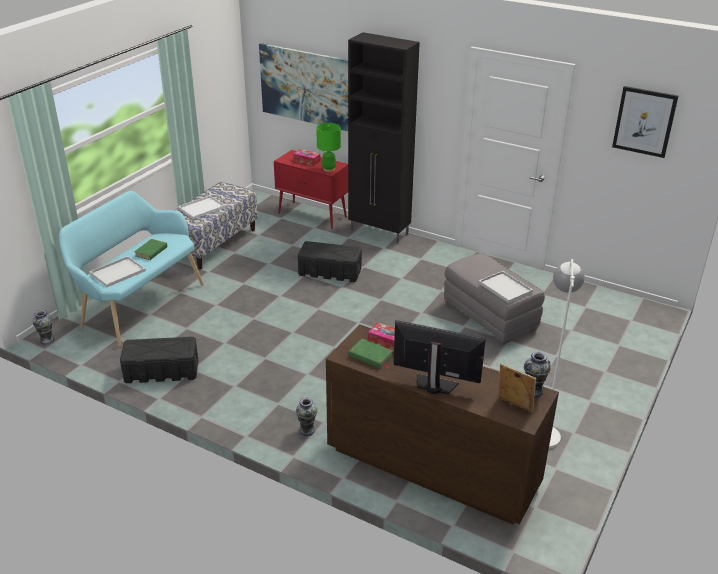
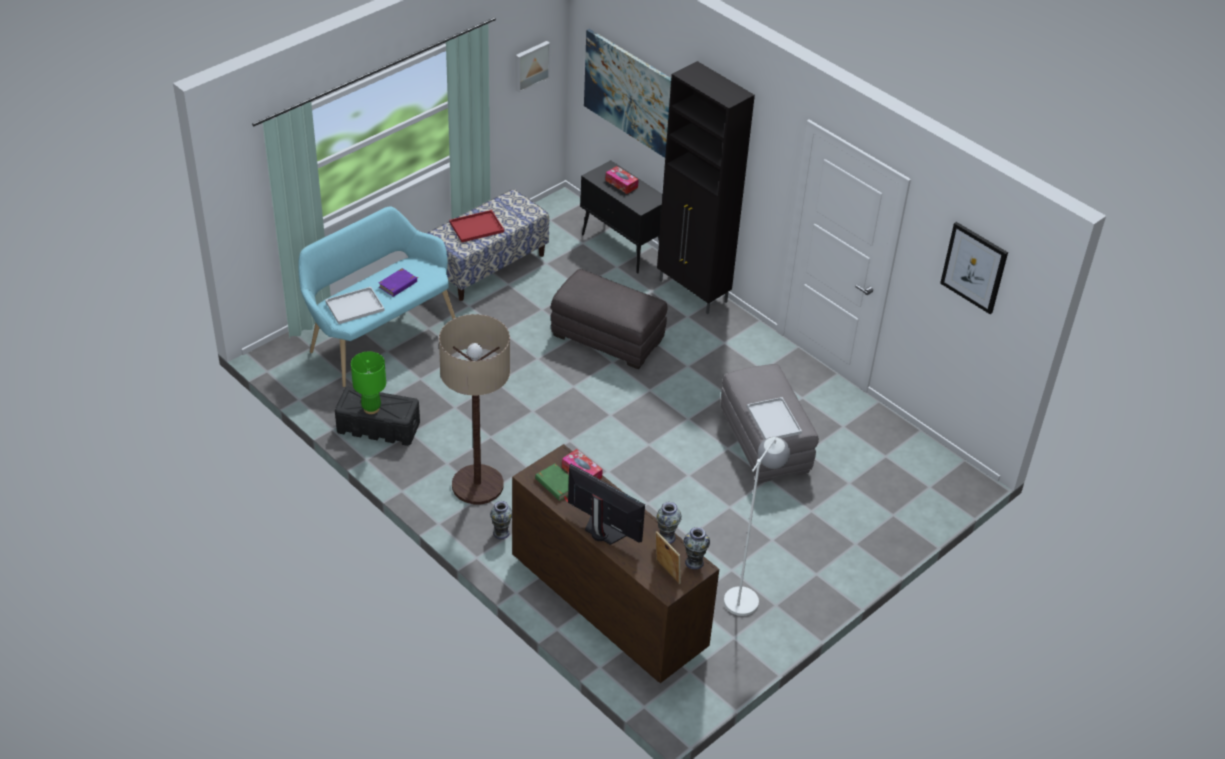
camera: 15 degrees right, 10 degrees up
vase [33,310,54,344] -> vase moved to [656,502,682,544]
green book [134,239,167,260] -> purple book [379,268,418,297]
white tray [178,195,226,219] -> red tray [450,210,504,242]
red cabinet [274,150,348,229] -> black cabinet [580,160,663,274]
black storage box [298,241,362,282] -> grey ottoman [551,269,667,369]
green table lamp [316,123,341,172] -> green table lamp moved to [351,352,386,414]
none -> floor lamp [439,314,510,504]
none -> picture [516,41,550,92]

